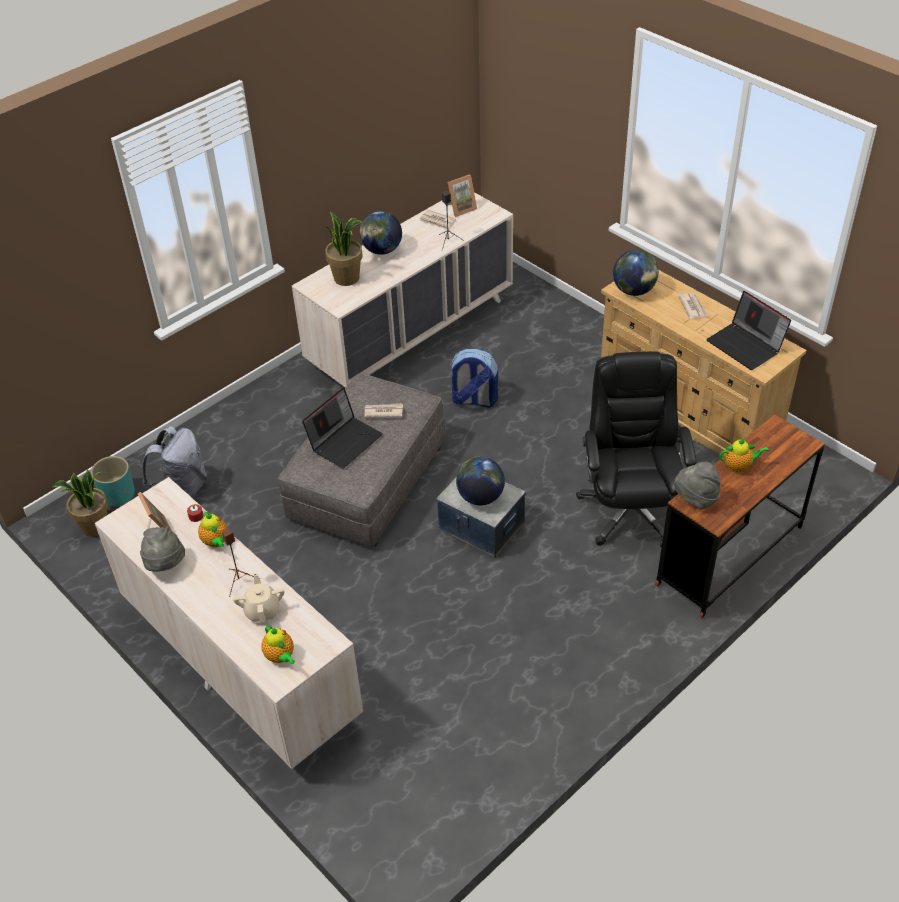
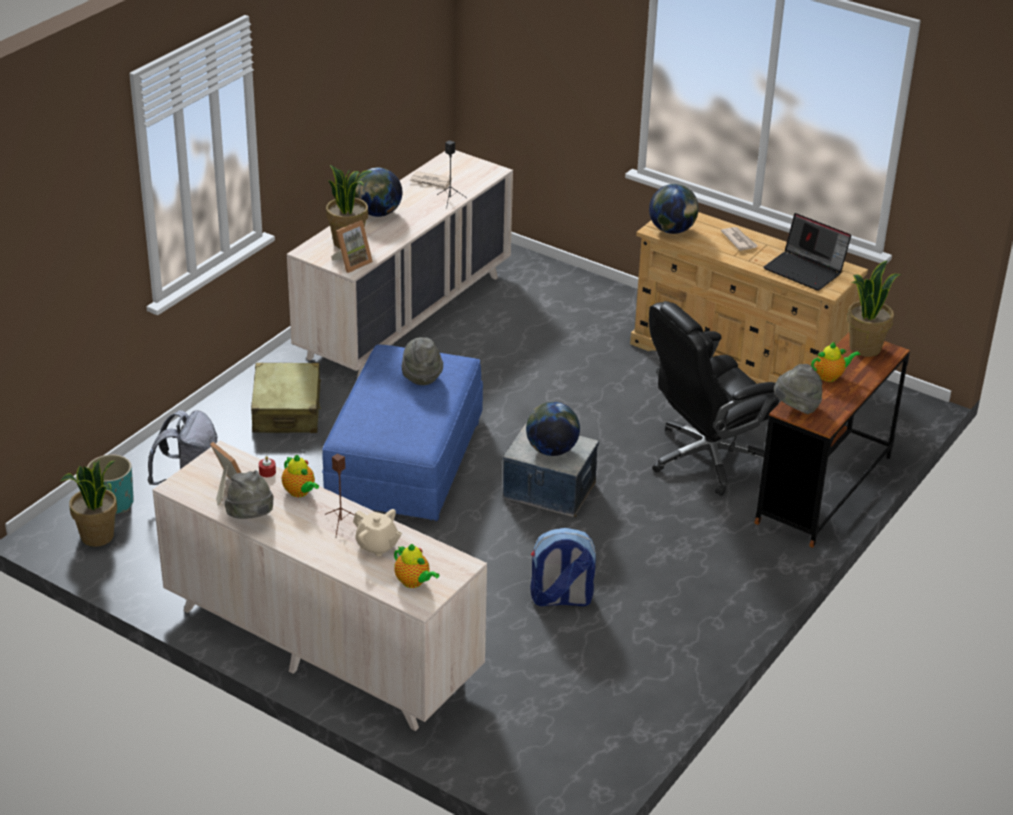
camera: 15 degrees left, 10 degrees down
beige teapot [233,573,284,623] -> beige teapot turned 150 degrees clockwise [353,509,402,556]
grey ottoman [278,373,446,547] -> blue ottoman [322,345,483,521]
laptop [302,387,382,469] -> none
newspaper [365,403,403,417] -> grey hat [402,337,443,385]
picture frame [448,174,477,217] -> picture frame moved to [331,220,373,273]
backpack [449,349,498,408] -> backpack moved to [530,528,596,606]
black office chair [576,351,696,547] -> black office chair turned 105 degrees counterclockwise [649,301,779,496]
none -> beige suitcase [251,363,321,433]
none -> potted plant [847,260,901,357]

